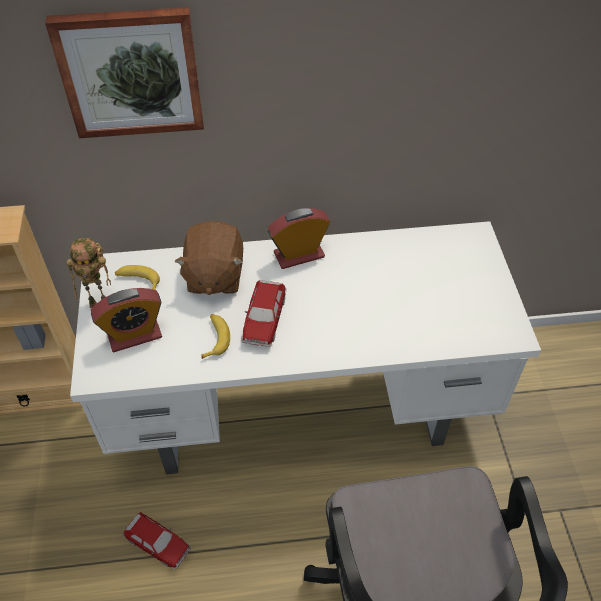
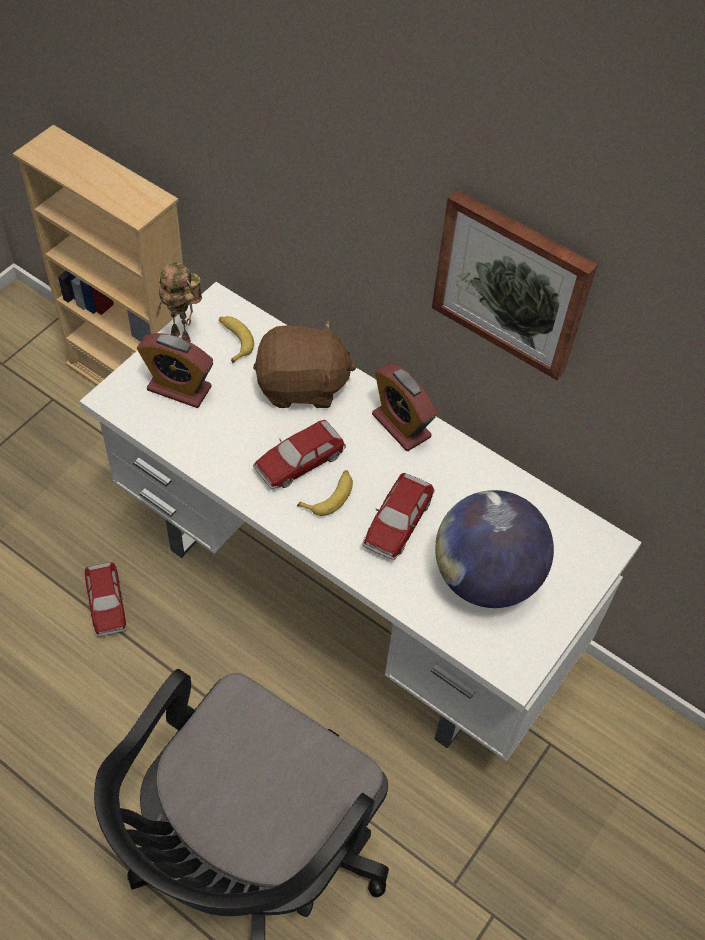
camera: 40 degrees right, 5 degrees up
picture [45,7,204,138] -> picture moved to [432,189,598,380]
brown plush toy [175,221,243,295] -> brown plush toy turned 135 degrees counterclockwise [253,320,357,408]
banana [201,314,230,359] -> banana moved to [297,470,353,516]
alarm clock [268,208,330,269] -> alarm clock turned 150 degrees counterclockwise [372,363,437,451]
none -> toy car [362,473,435,560]
none -> globe [435,490,554,608]

